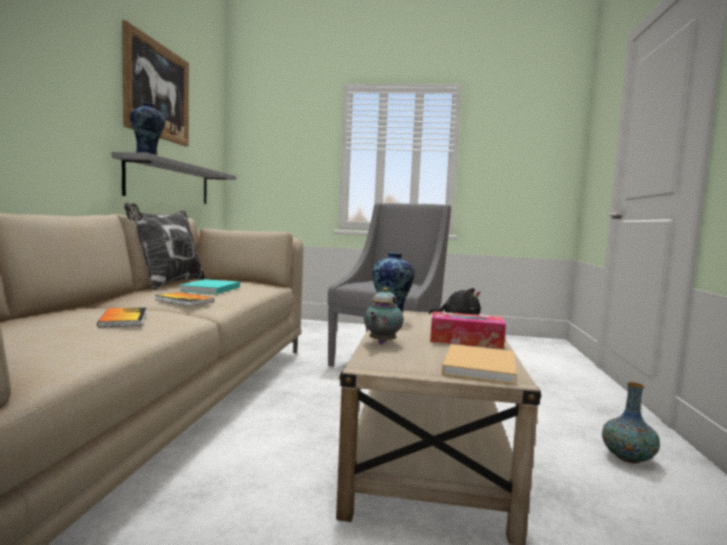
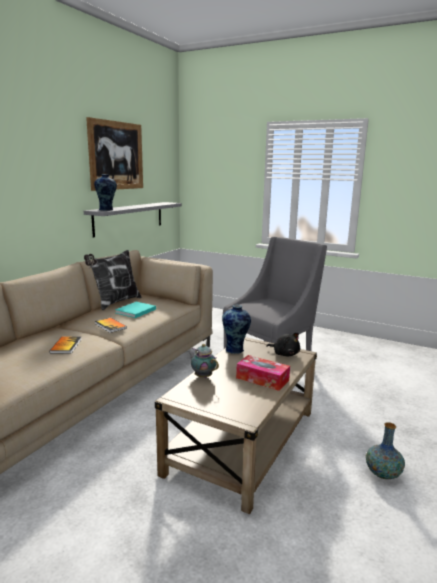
camera: 20 degrees right, 10 degrees up
teapot [364,287,404,344] -> teapot turned 90 degrees clockwise [188,344,219,378]
beige book [442,344,516,385] -> none

